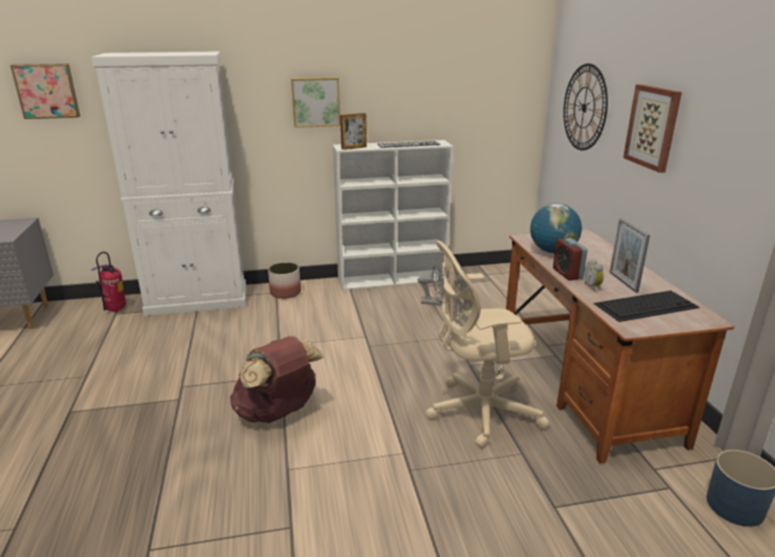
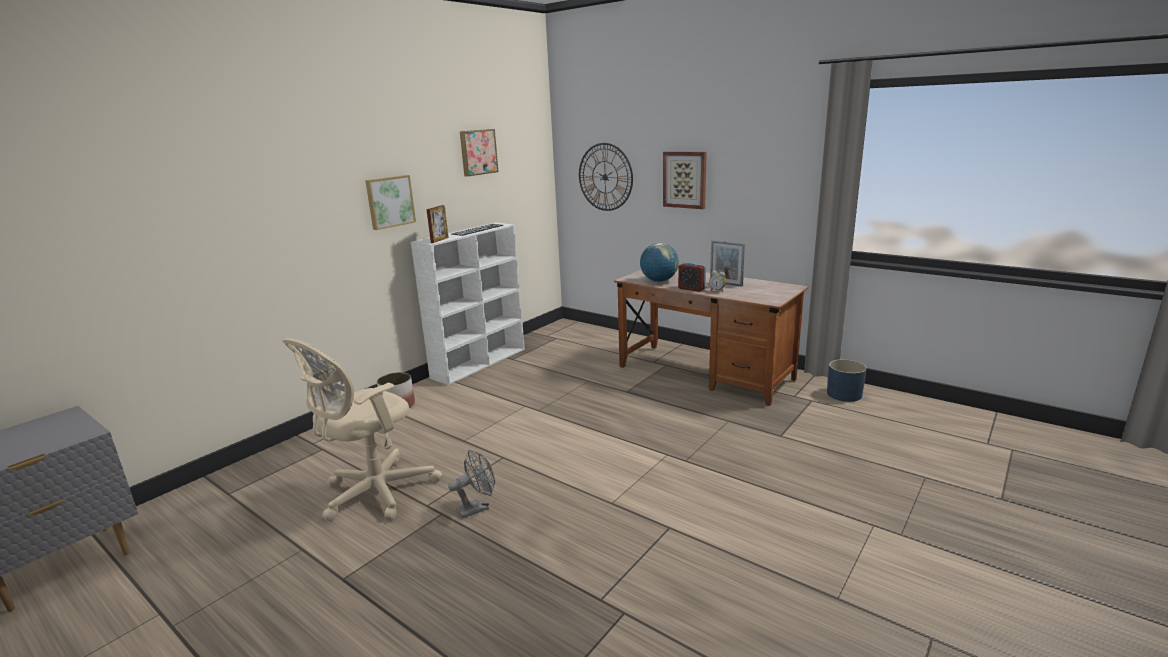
camera: 40 degrees left, 5 degrees down
picture [10,64,80,119] -> picture moved to [460,129,498,176]
white cabinet [91,51,246,316] -> none
fire extinguisher [92,252,126,312] -> none
brown backpack [230,336,324,423] -> none
grey fan [418,261,449,305] -> grey fan moved to [448,450,495,519]
beige office chair [426,241,549,449] -> beige office chair moved to [283,338,442,521]
keyboard [594,291,700,322] -> none

